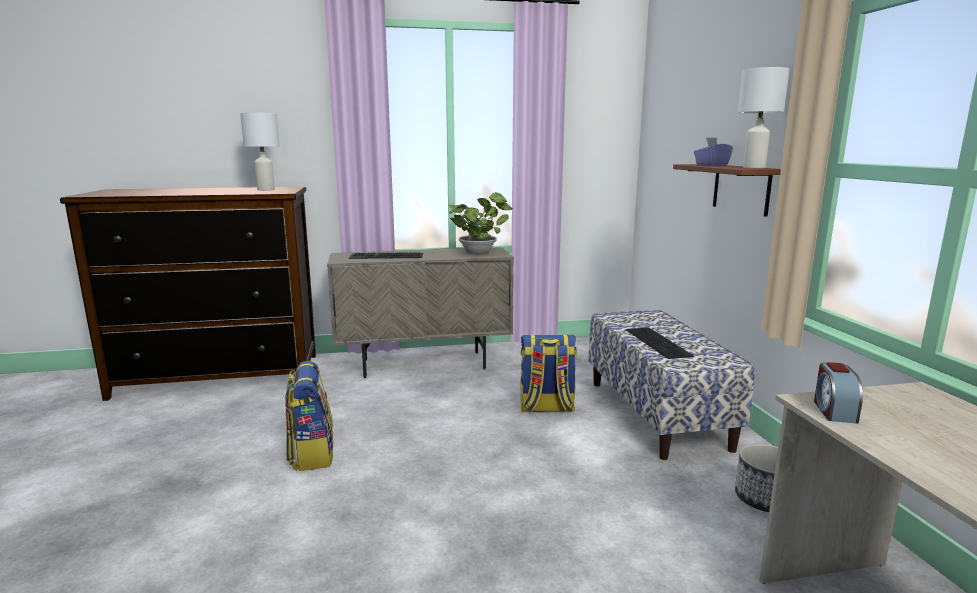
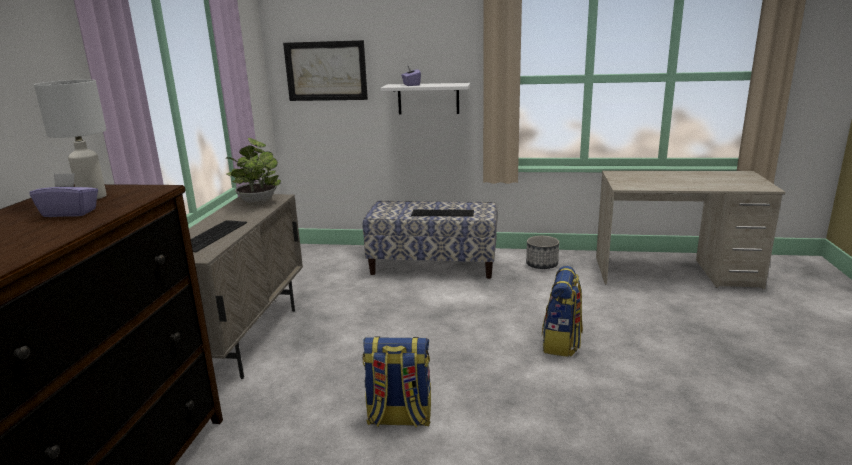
camera: 70 degrees left, 5 degrees up
backpack [520,335,577,412] -> backpack moved to [542,266,583,357]
brown shelf [673,164,781,217] -> white shelf [380,83,470,115]
white table lamp [738,67,790,168] -> none
alarm clock [814,362,863,424] -> none
none -> purple tissue box [30,173,98,217]
none -> picture [283,40,368,101]

